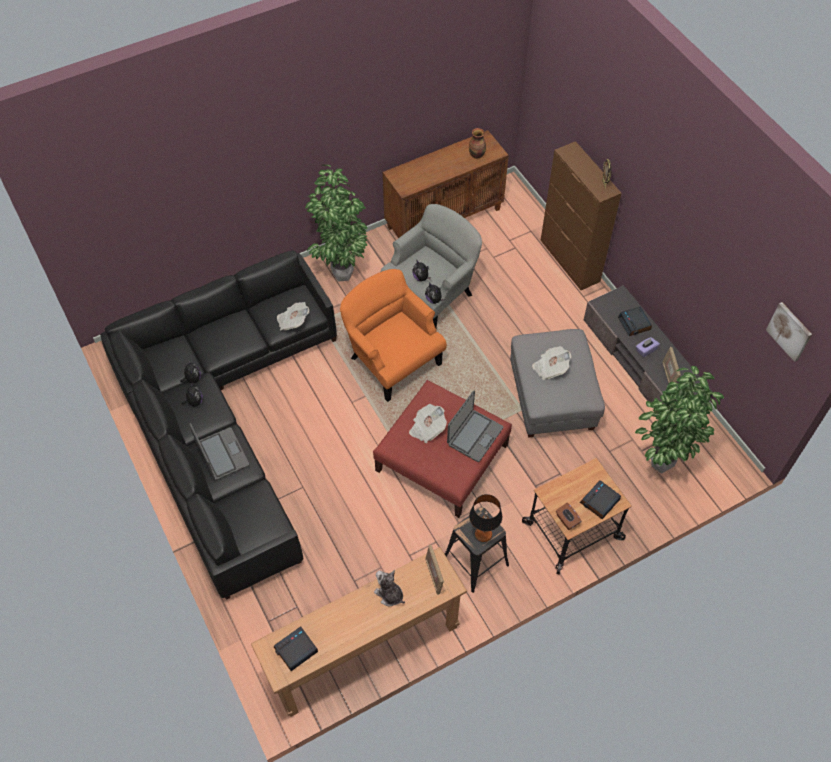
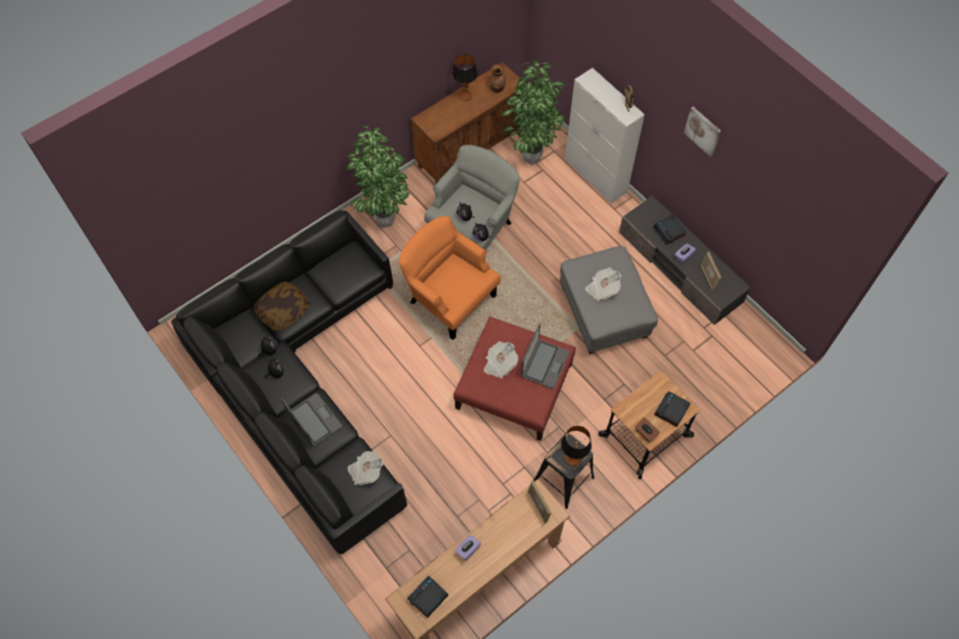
camera: 10 degrees left, 5 degrees up
newspaper [277,302,309,331] -> newspaper moved to [347,451,383,485]
plush toy [374,570,405,606] -> none
brown cabinet [541,141,622,290] -> white cabinet [565,68,645,204]
potted plant [635,366,724,474] -> potted plant moved to [502,61,565,165]
picture [766,302,812,362] -> picture moved to [684,107,721,157]
none -> pillow [253,281,311,332]
none -> table lamp [452,54,478,101]
none -> purple tissue box [455,535,481,561]

